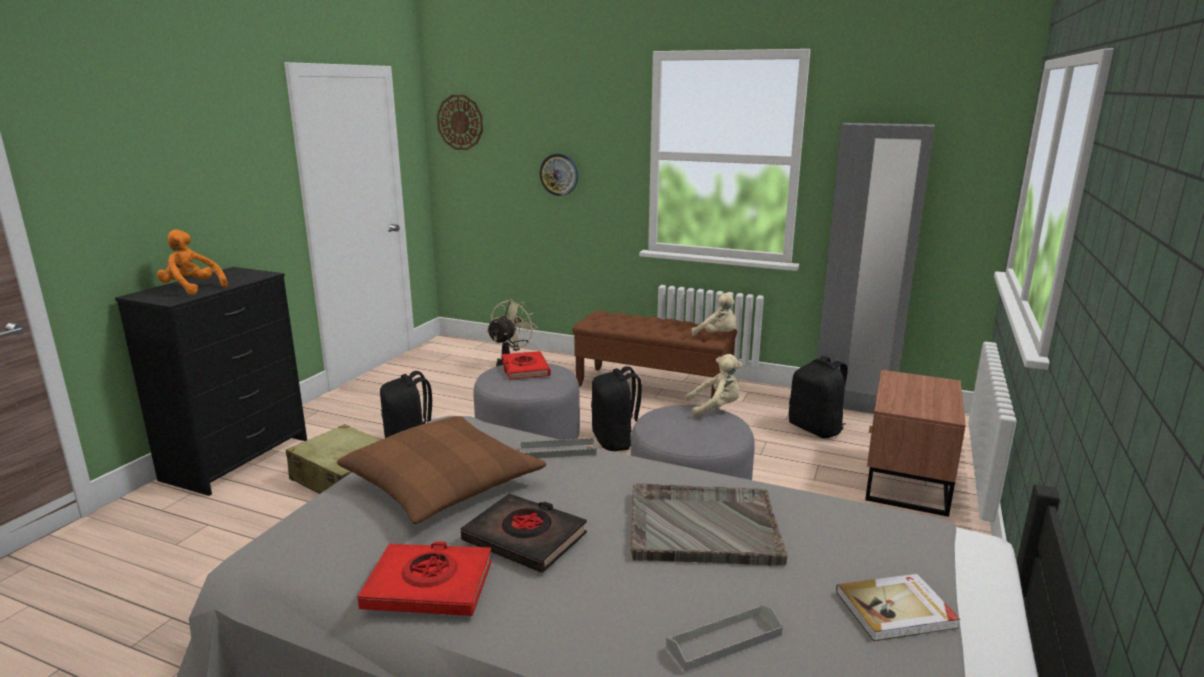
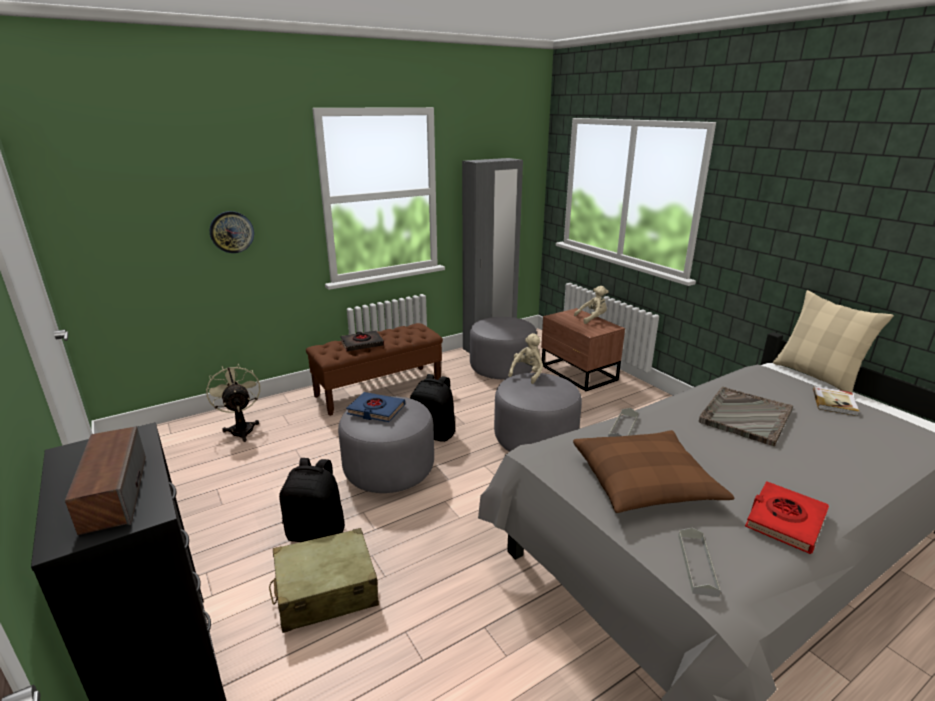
camera: 55 degrees left, 5 degrees up
orange plush toy [157,229,228,295] -> speaker [65,426,146,535]
wall clock [437,95,483,150] -> none
black book [461,494,587,573] -> black book moved to [340,330,384,351]
red book [502,351,551,379] -> blue book [346,392,405,422]
grey tray [666,605,783,671] -> grey tray moved to [678,527,721,597]
beige plush toy [691,293,736,336] -> beige plush toy moved to [574,286,609,324]
black backpack [789,356,848,438] -> grey ottoman [470,317,537,379]
none -> beige pillow [773,290,894,393]

